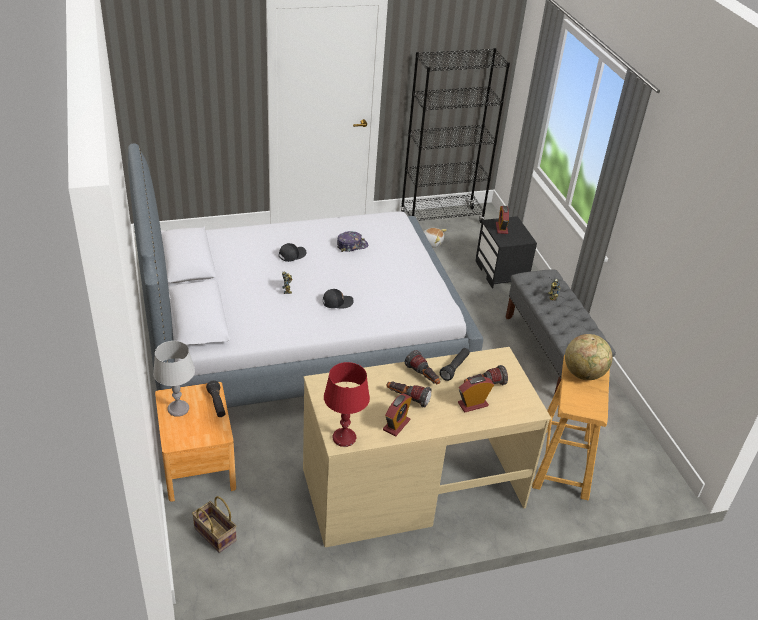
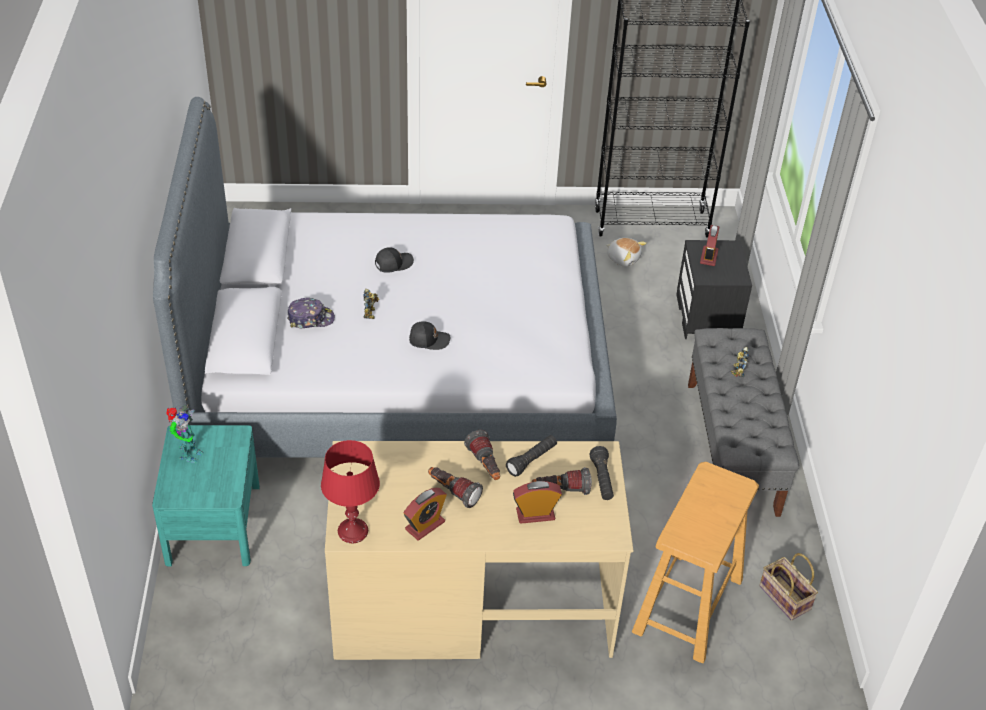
camera: 15 degrees right, 5 degrees up
grey table lamp [153,341,195,417] -> toy robot [166,406,204,463]
brown nightstand [155,382,236,502] -> turquoise nightstand [152,425,260,566]
basket [192,496,237,553] -> basket moved to [759,553,818,621]
black flashlight [206,381,226,417] -> black flashlight moved to [590,446,614,500]
cap [337,231,368,252] -> cap moved to [287,298,335,328]
globe [565,334,613,380] -> none

